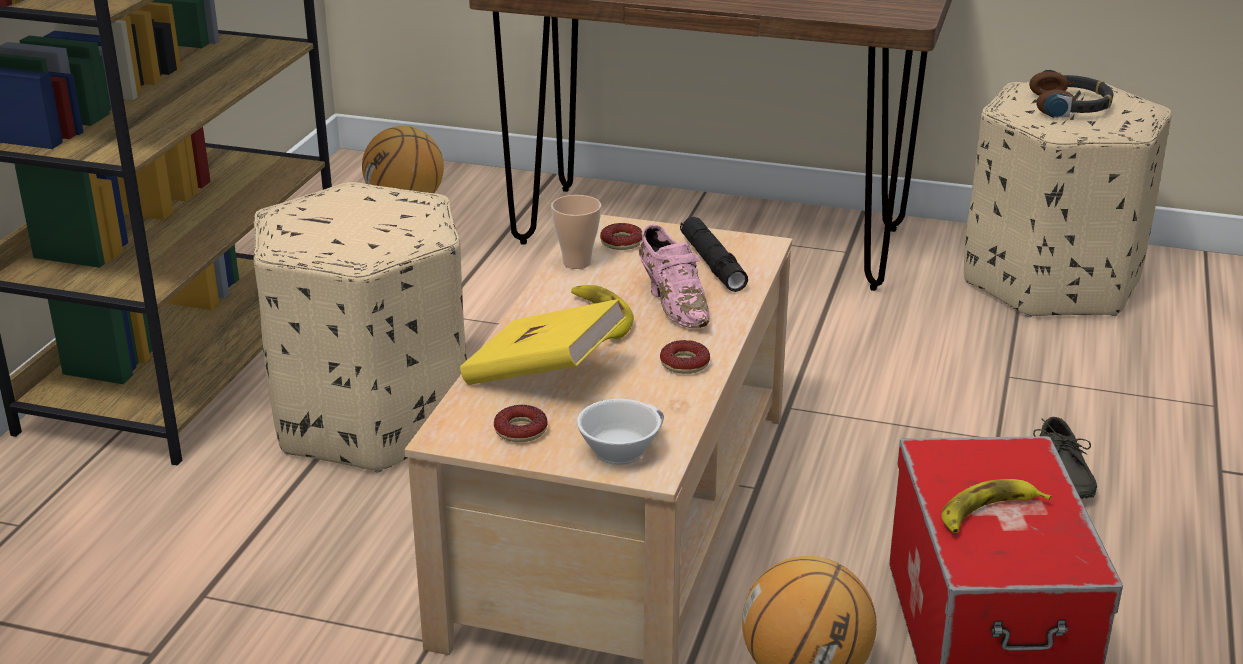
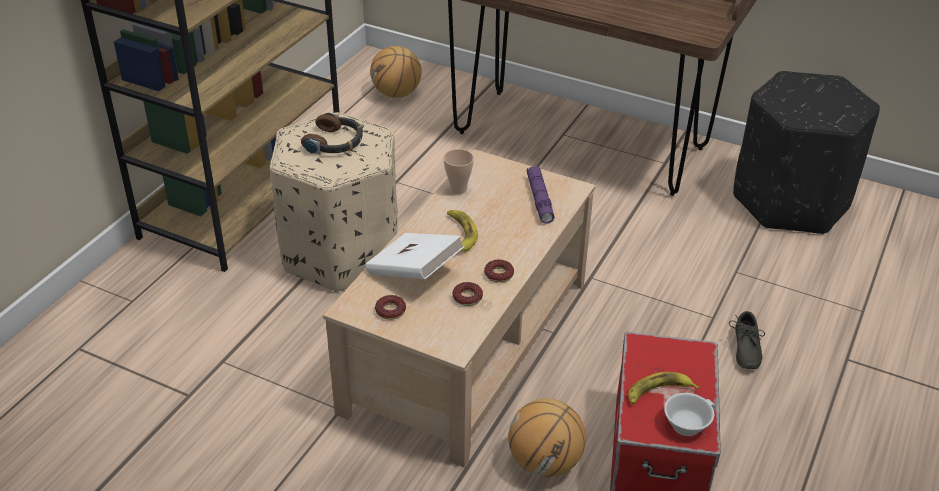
camera: 10 degrees right, 10 degrees up
yellow book [460,299,627,385] -> white book [366,233,465,279]
white cup [577,399,664,465] -> white cup moved to [664,393,715,436]
donut [600,223,642,250] -> donut moved to [452,282,483,306]
pink shoe [639,224,709,328] -> none
black flashlight [680,217,748,292] -> purple flashlight [527,166,554,224]
beige ottoman [964,82,1171,317] -> black ottoman [733,71,880,234]
headphones [1029,69,1113,118] -> headphones moved to [301,112,363,154]

